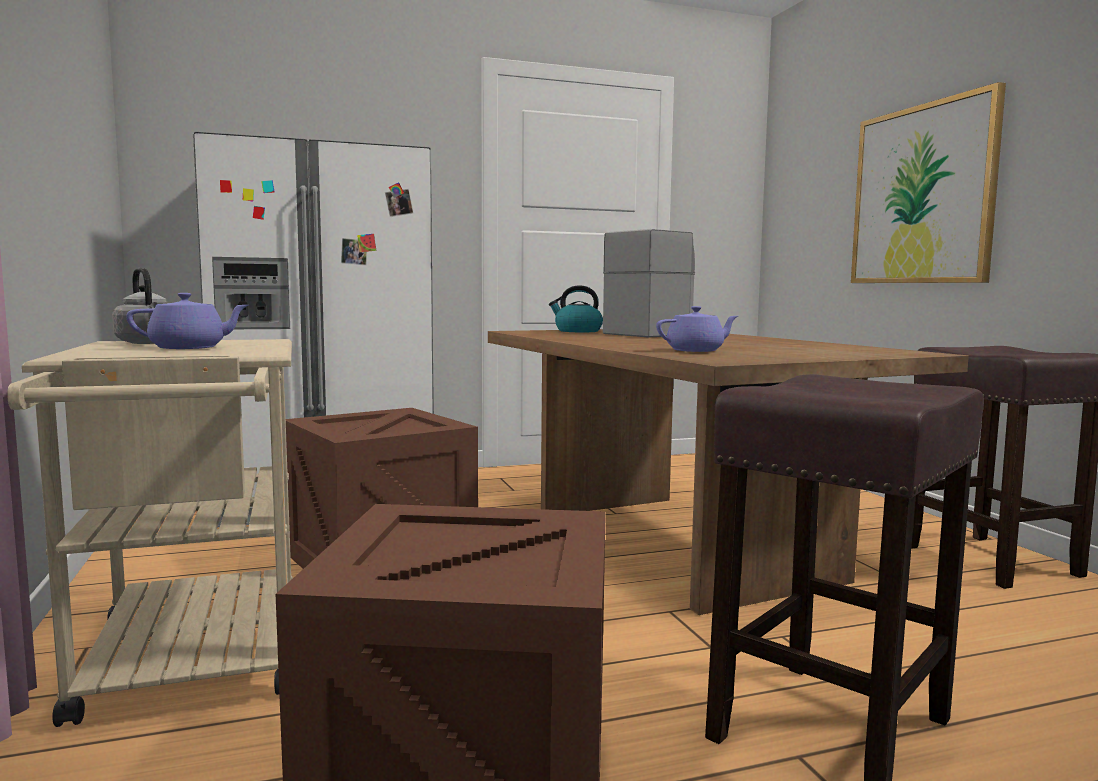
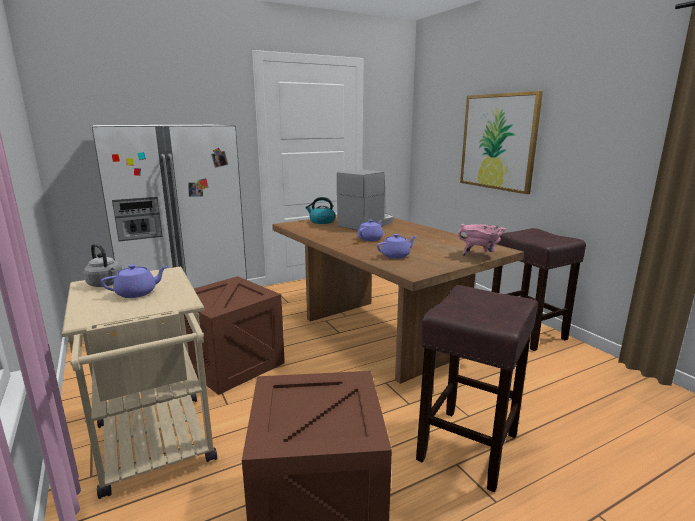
camera: 10 degrees left, 10 degrees up
none -> purple teapot [358,220,383,241]
none -> pink cooking pot [458,224,506,256]

